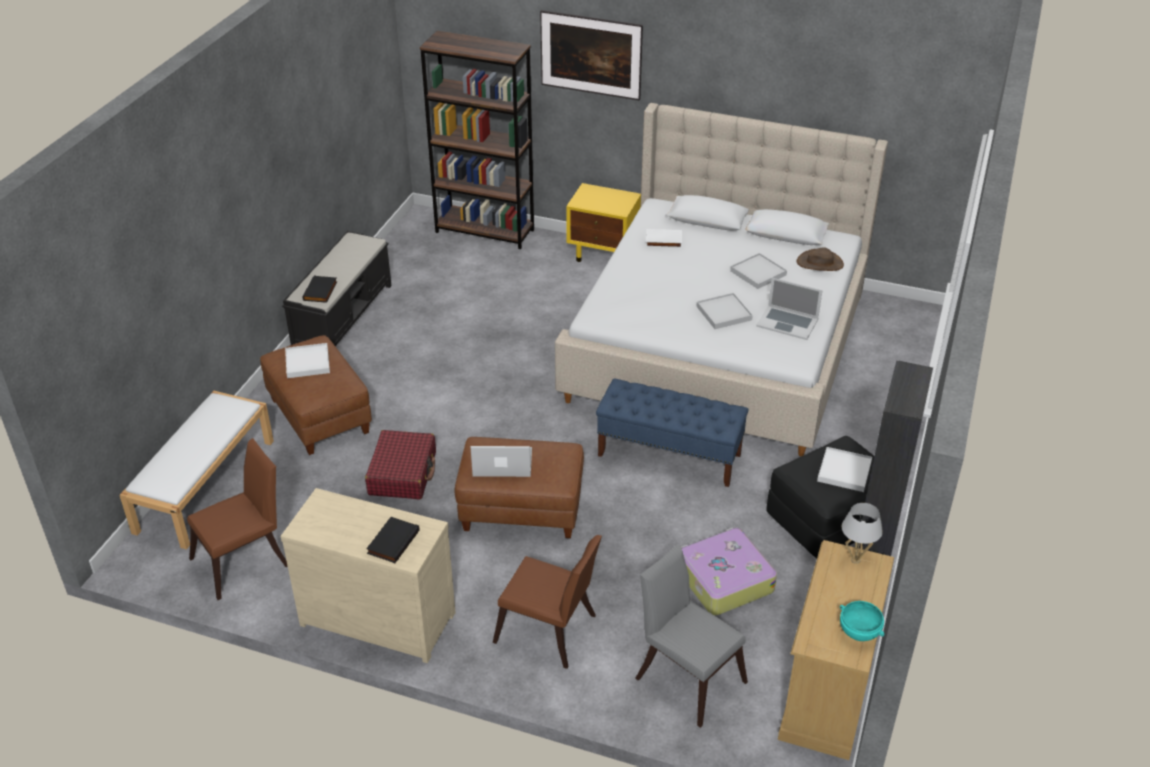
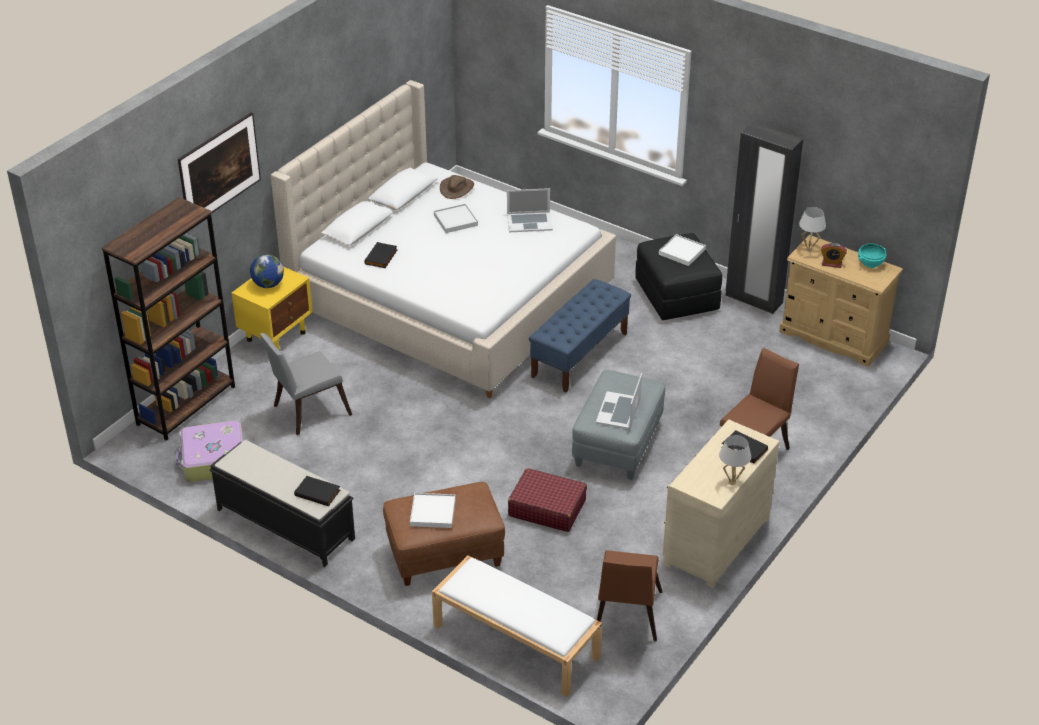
camera: 75 degrees left, 0 degrees up
brown chair [187,438,288,600] -> brown chair turned 150 degrees counterclockwise [597,550,662,641]
brown ottoman [455,437,584,538] -> grey ottoman [572,370,665,480]
grey chair [635,544,748,728] -> grey chair moved to [260,333,352,435]
white book [646,229,682,248] -> black book [364,242,397,268]
suitcase [681,527,777,616] -> suitcase moved to [176,421,243,482]
white tray [696,293,753,329] -> none
laptop [756,278,823,340] -> laptop turned 45 degrees clockwise [507,188,553,232]
none -> globe [250,254,284,288]
none -> white table lamp [719,435,751,485]
none -> alarm clock [821,243,847,268]

